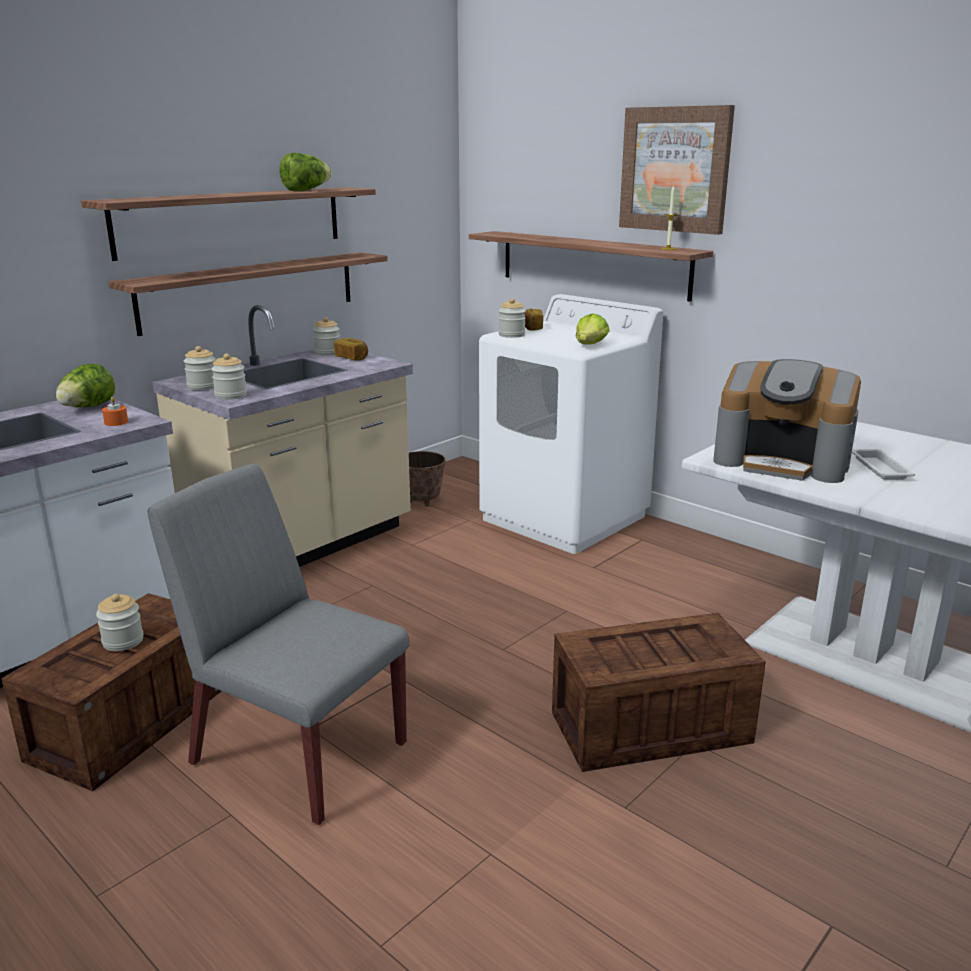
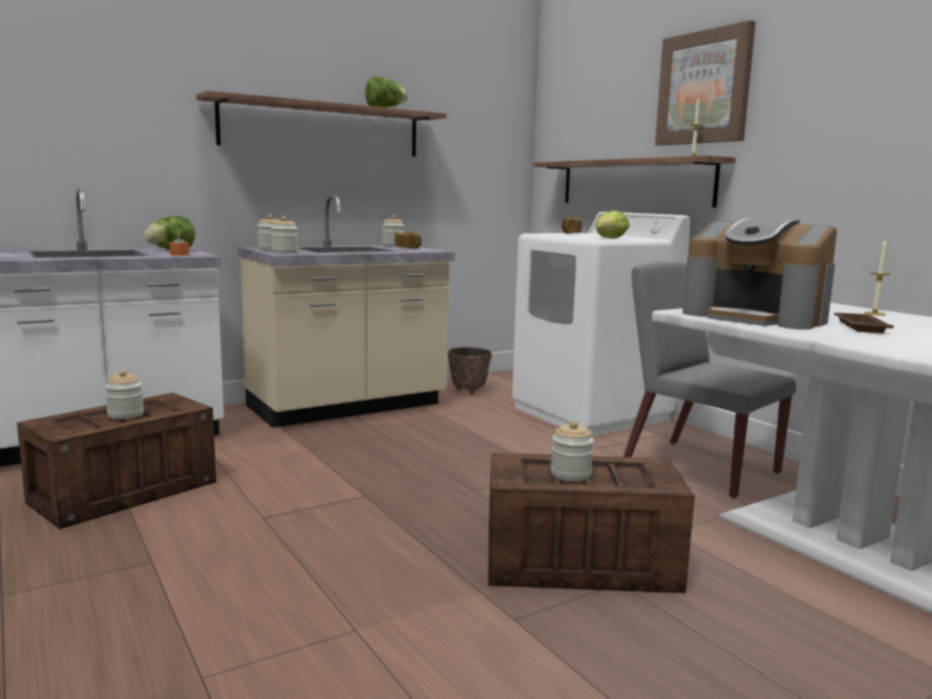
camera: 15 degrees right, 10 degrees down
shelf [108,252,388,336] -> none
grey chair [148,464,410,825] -> grey chair moved to [623,262,796,498]
jar [498,298,526,338] -> jar moved to [551,421,594,481]
white tray [852,449,915,480] -> brown tray [834,313,894,333]
none -> candle [864,240,890,316]

